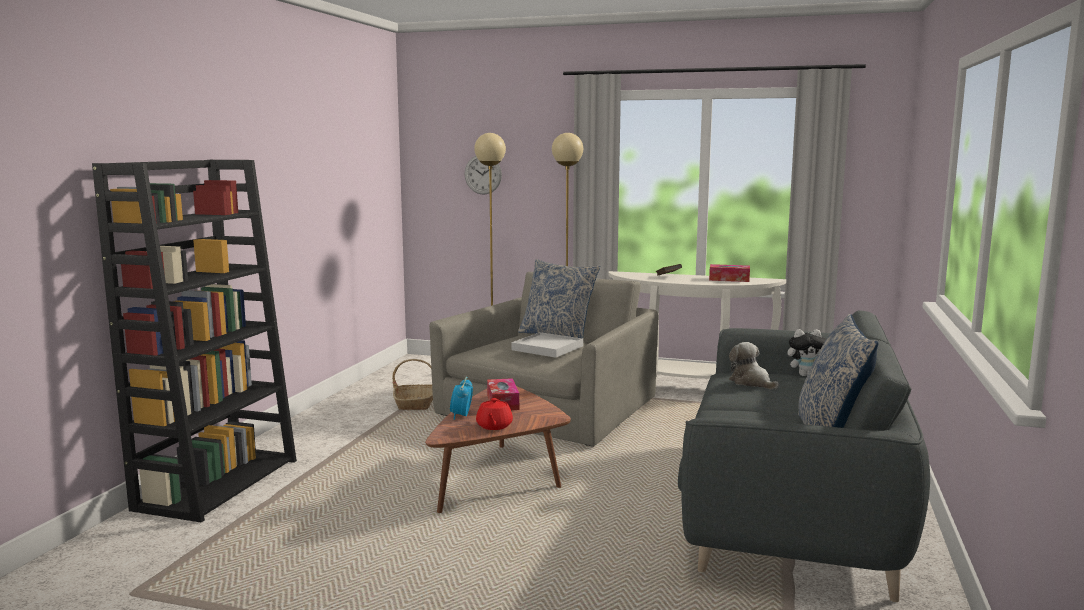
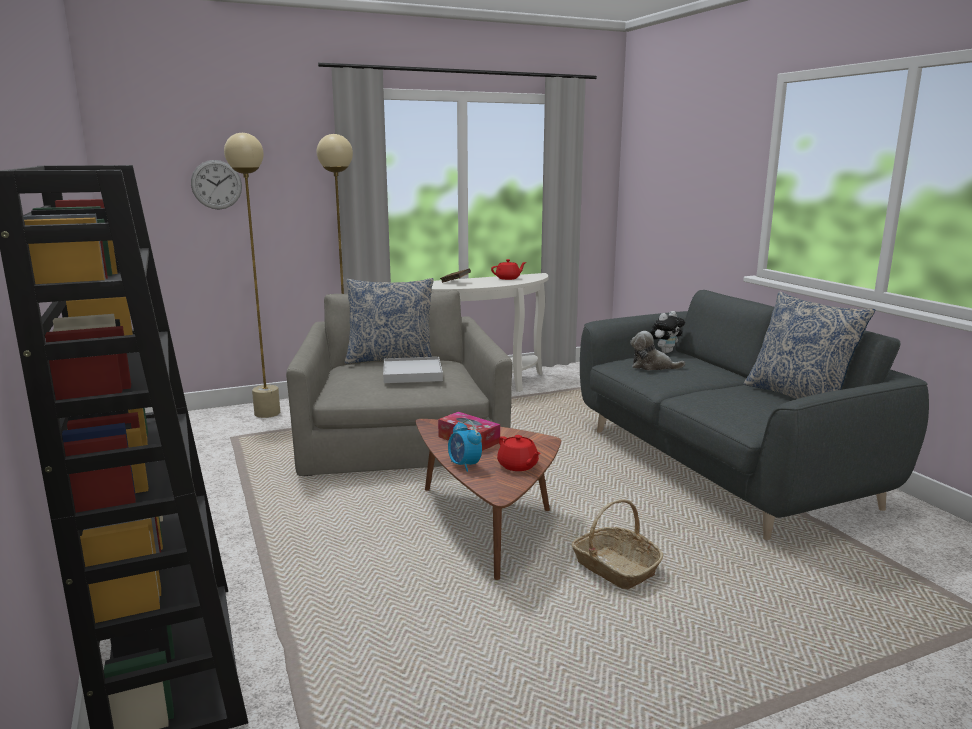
camera: 40 degrees left, 5 degrees up
basket [392,359,433,410] -> basket moved to [572,499,664,589]
tissue box [709,264,750,282] -> red teapot [491,259,526,280]

